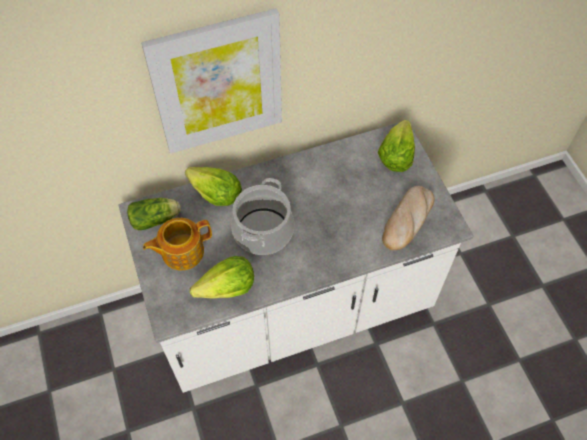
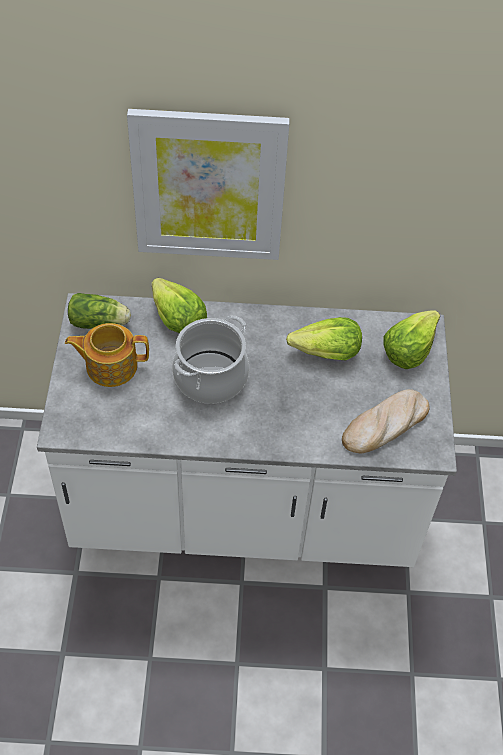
camera: 20 degrees right, 5 degrees down
lettuce [190,256,254,299] -> lettuce moved to [286,317,362,360]

